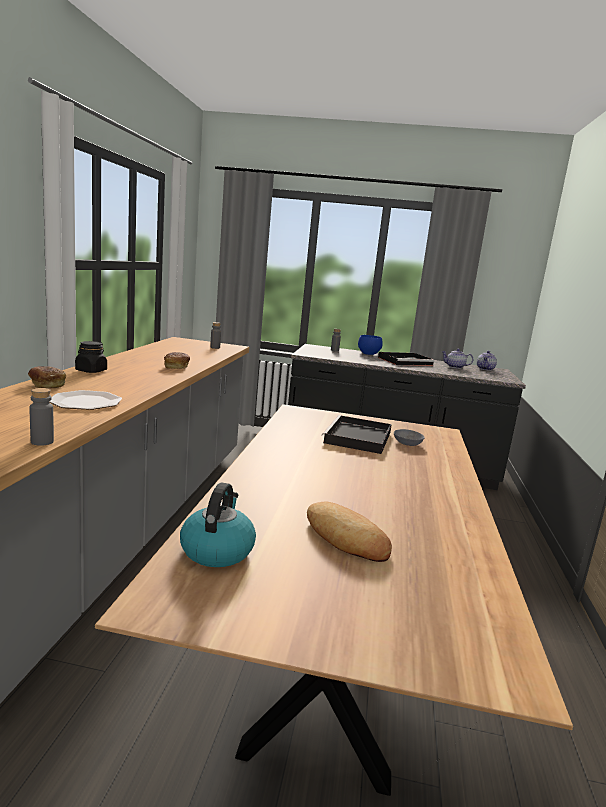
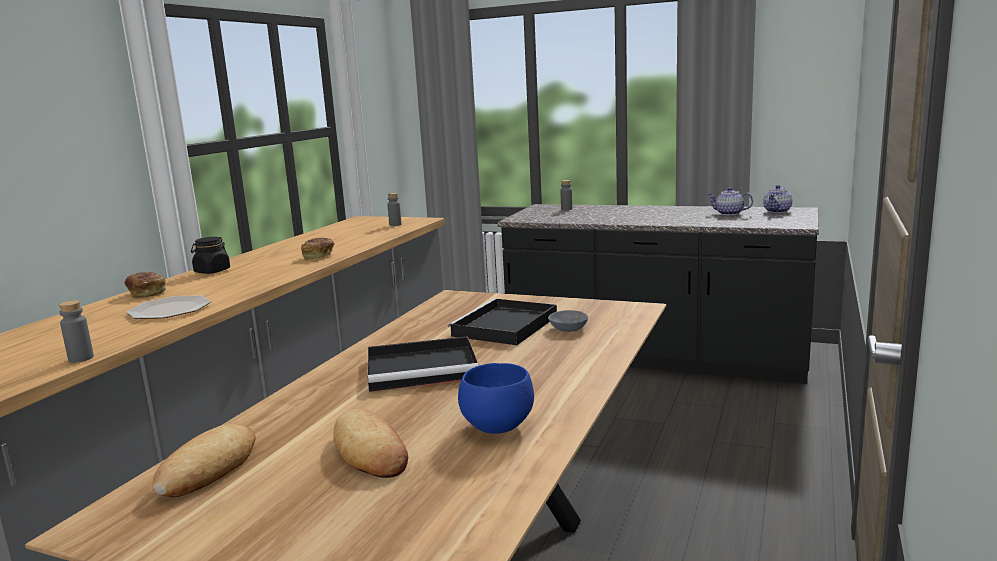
camera: 15 degrees right, 0 degrees up
kettle [180,483,256,567] -> bread [152,424,256,497]
blue bowl [358,335,383,355] -> blue bowl moved to [458,363,534,434]
black tray [378,352,434,366] -> black tray moved to [368,336,479,392]

